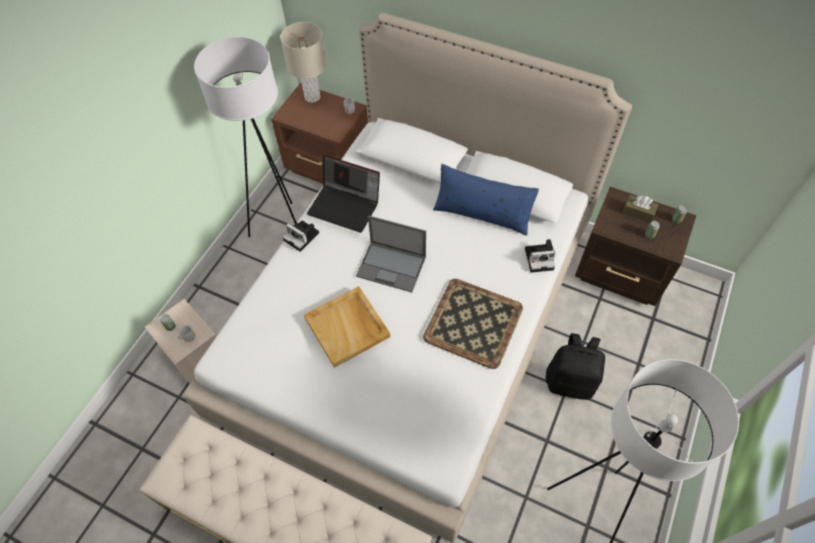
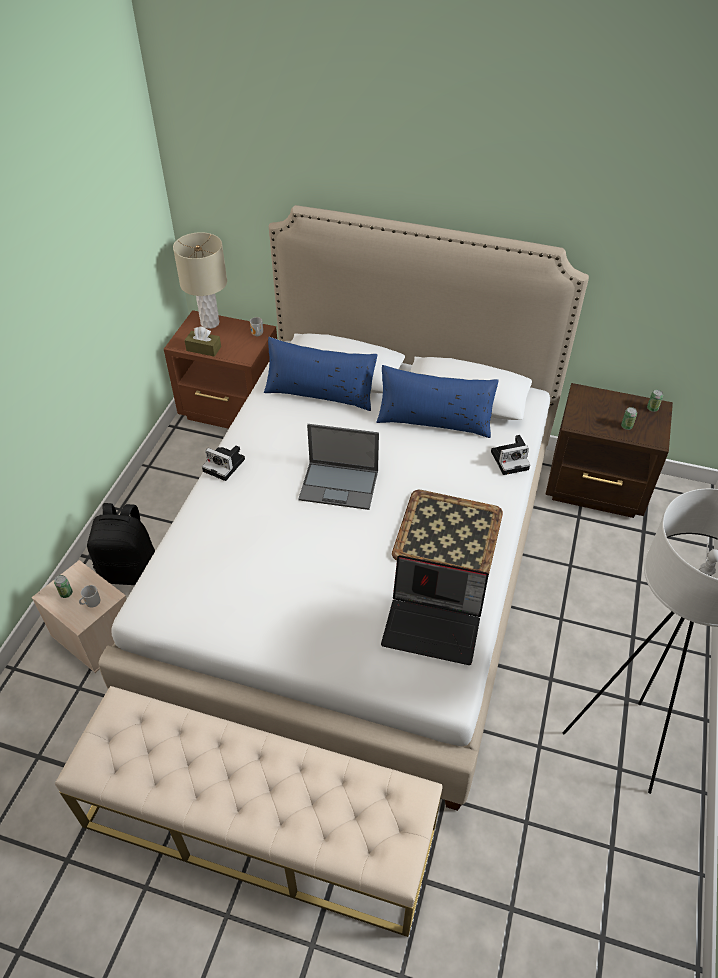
camera: 10 degrees left, 10 degrees down
white floor lamp [194,37,297,237] -> none
beige tray [304,286,390,368] -> none
laptop [307,155,380,233] -> laptop moved to [381,555,489,665]
black backpack [546,333,605,400] -> black backpack moved to [87,503,155,585]
brown tissue box [623,195,658,223] -> brown tissue box moved to [184,327,221,357]
none -> blue pillow [264,337,378,411]

